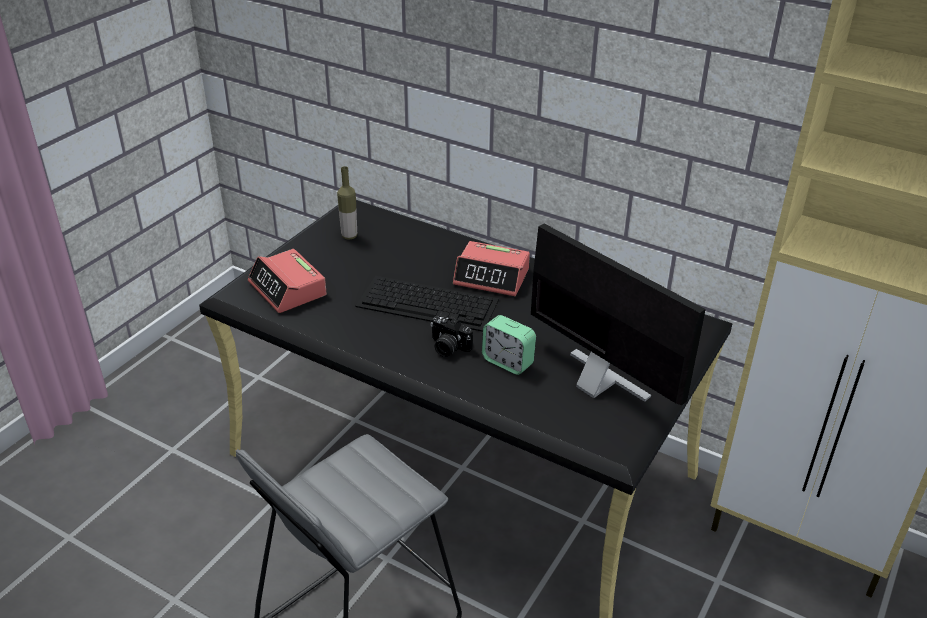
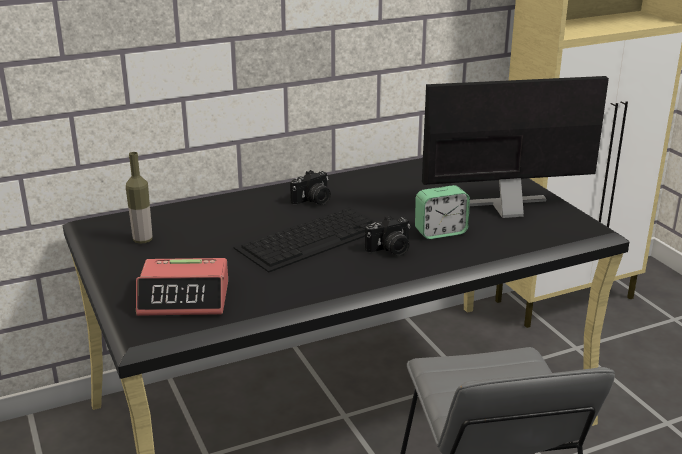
camera: 55 degrees left, 10 degrees down
alarm clock [453,241,530,296] -> camera [290,170,331,205]

